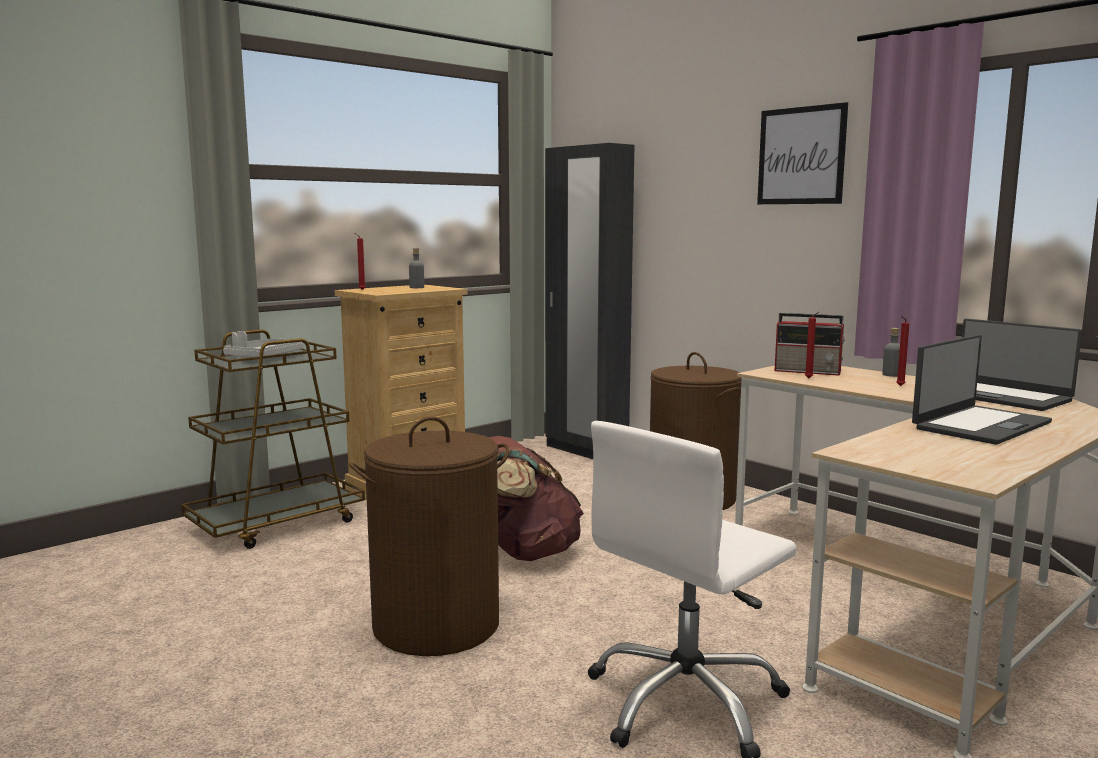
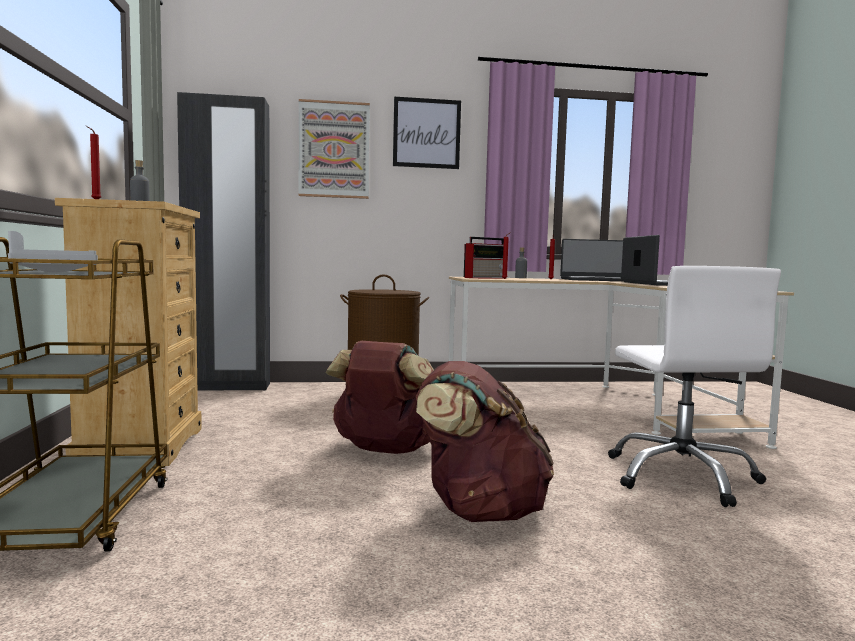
camera: 55 degrees left, 5 degrees down
brown laundry basket [349,417,509,656] -> brown backpack [415,361,554,522]
none -> picture [298,99,370,199]

